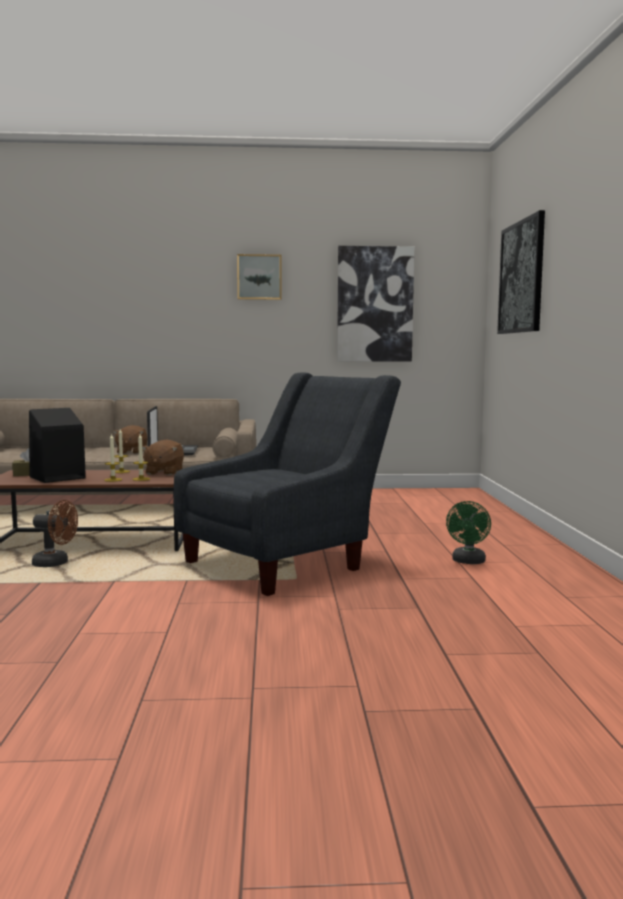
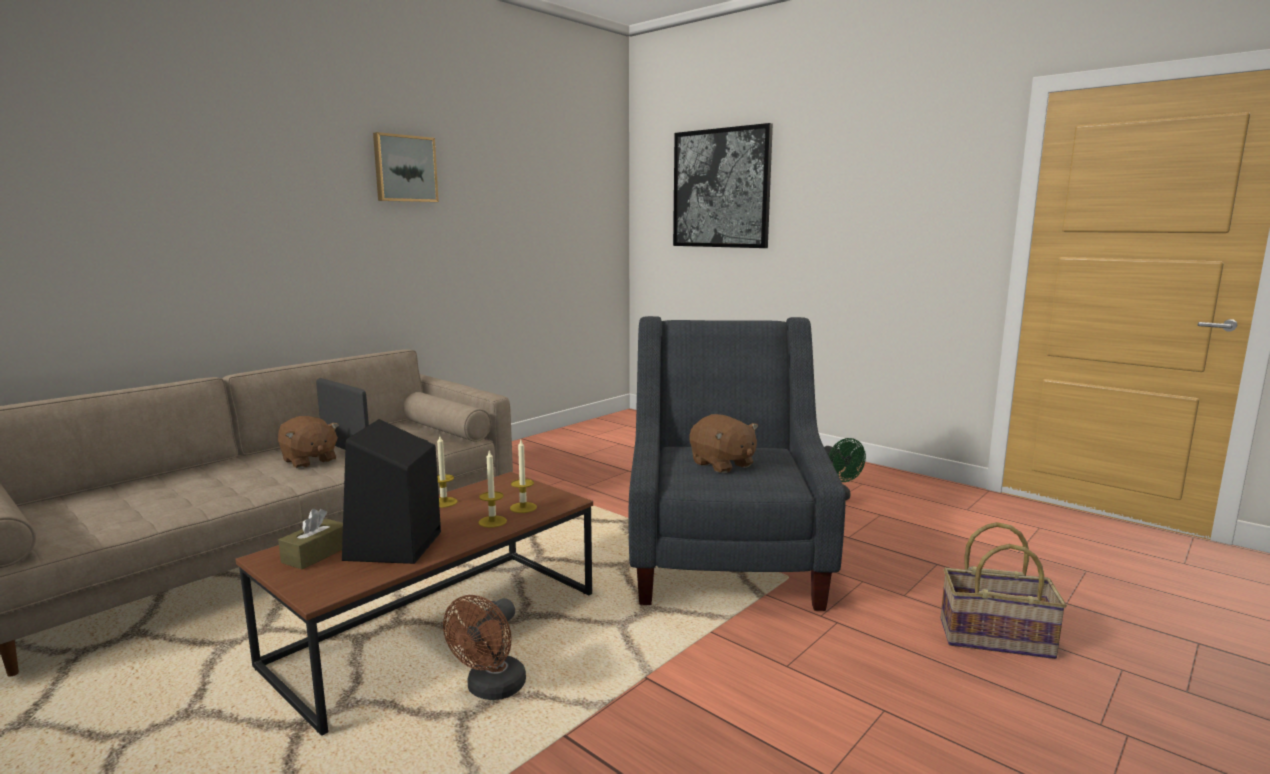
camera: 45 degrees left, 5 degrees up
brown fan [32,500,78,567] -> brown fan turned 150 degrees clockwise [443,595,526,700]
brown plush toy [142,440,184,475] -> brown plush toy moved to [689,414,758,473]
picture [337,246,414,362] -> none
none -> basket [940,522,1067,659]

